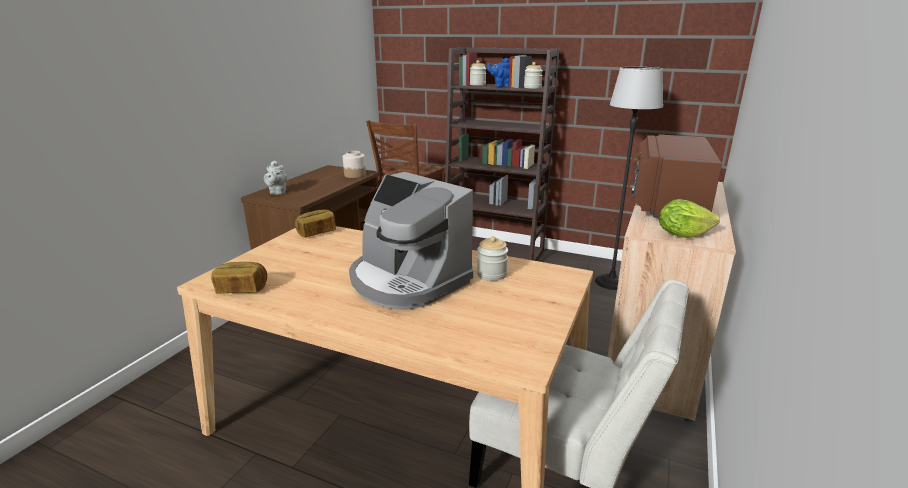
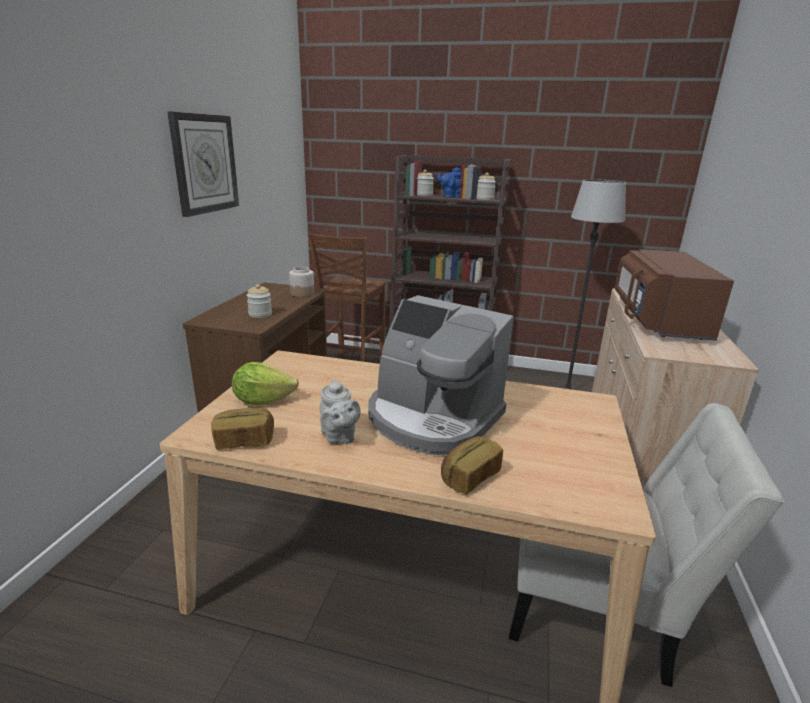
camera: 10 degrees left, 0 degrees up
grey teapot [264,160,287,195] -> grey teapot moved to [320,379,361,444]
bread [295,209,336,238] -> bread moved to [441,436,503,494]
jar [477,236,508,281] -> jar moved to [247,284,272,318]
lettuce [659,199,720,238] -> lettuce moved to [232,362,299,405]
none -> wall clock [167,111,239,217]

